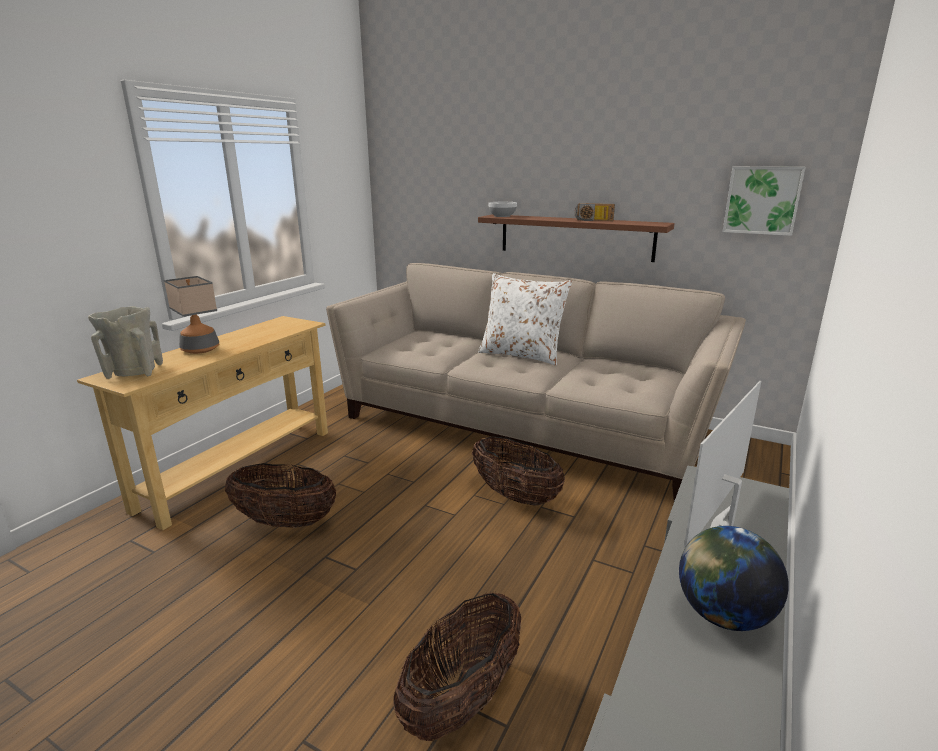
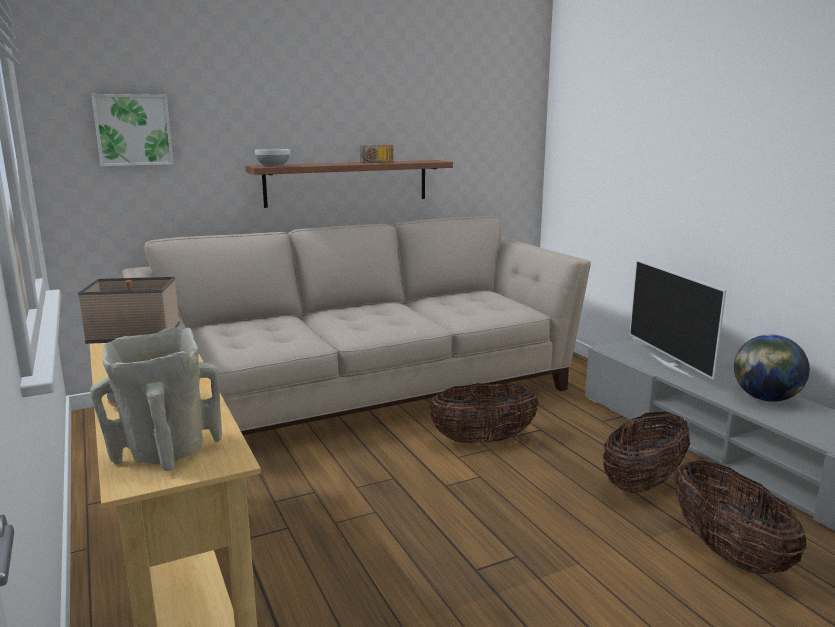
camera: 55 degrees left, 5 degrees down
basket [225,463,336,528] -> basket moved to [603,412,690,493]
white pillow [478,273,572,366] -> none
picture [723,167,806,236] -> picture moved to [92,94,174,166]

